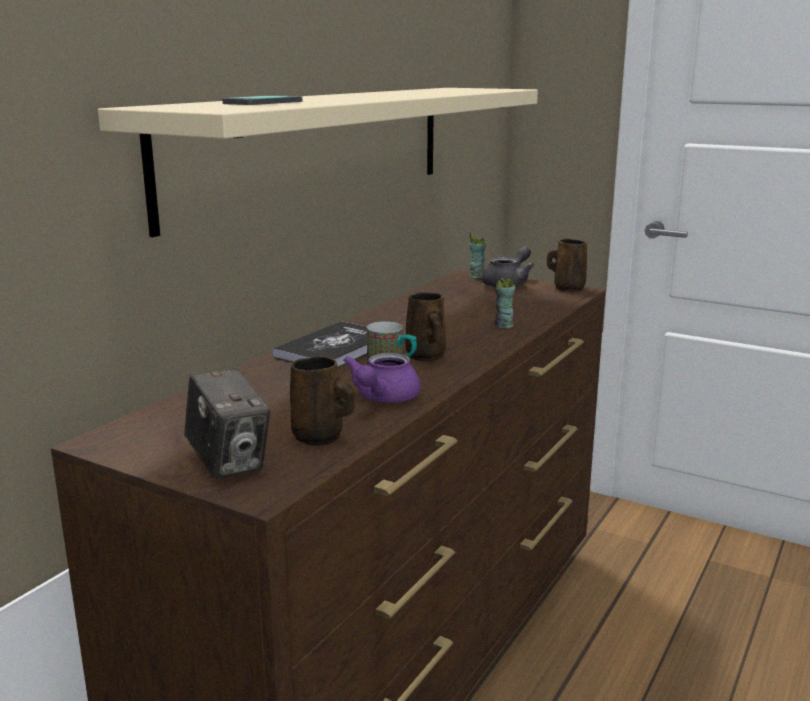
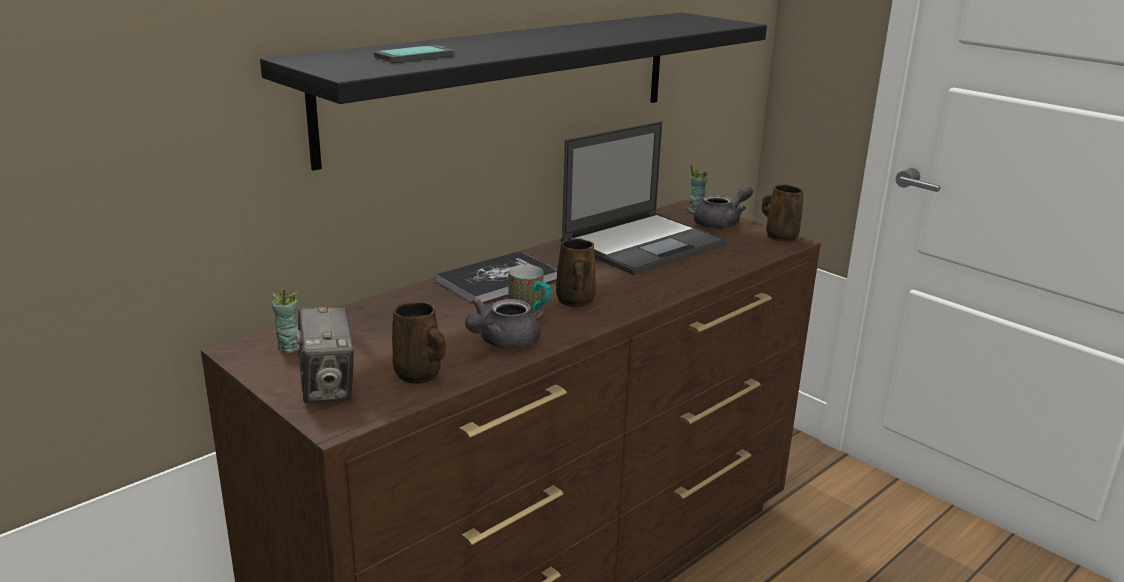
camera: 15 degrees right, 5 degrees up
beige shelf [98,88,538,237] -> black shelf [260,13,767,171]
purple teapot [343,353,421,403] -> grey teapot [465,298,541,349]
cup [495,273,515,328] -> cup moved to [272,289,298,353]
none -> laptop [561,121,727,276]

